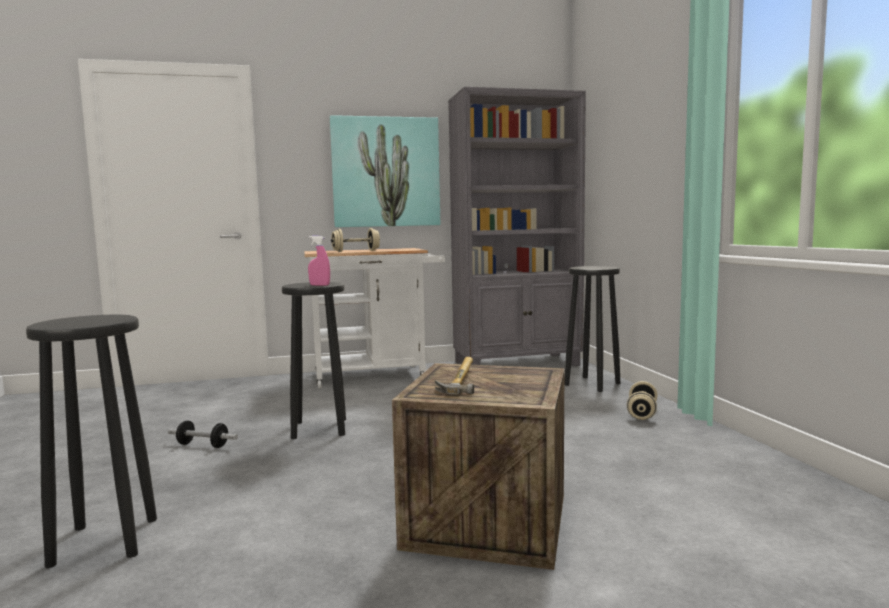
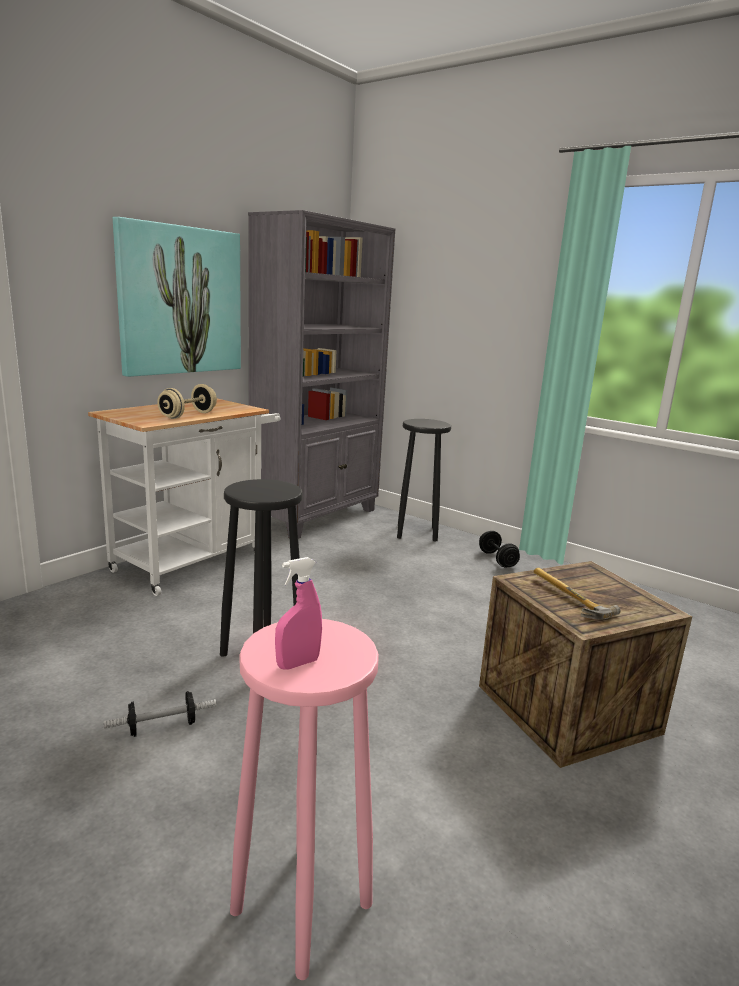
camera: 40 degrees left, 10 degrees up
black stool [26,315,157,568] -> pink stool [230,619,379,980]
pink spray bottle [308,236,330,286] -> pink spray bottle moved to [275,557,322,670]
beige dumbbell [627,381,657,420] -> black dumbbell [479,531,520,567]

